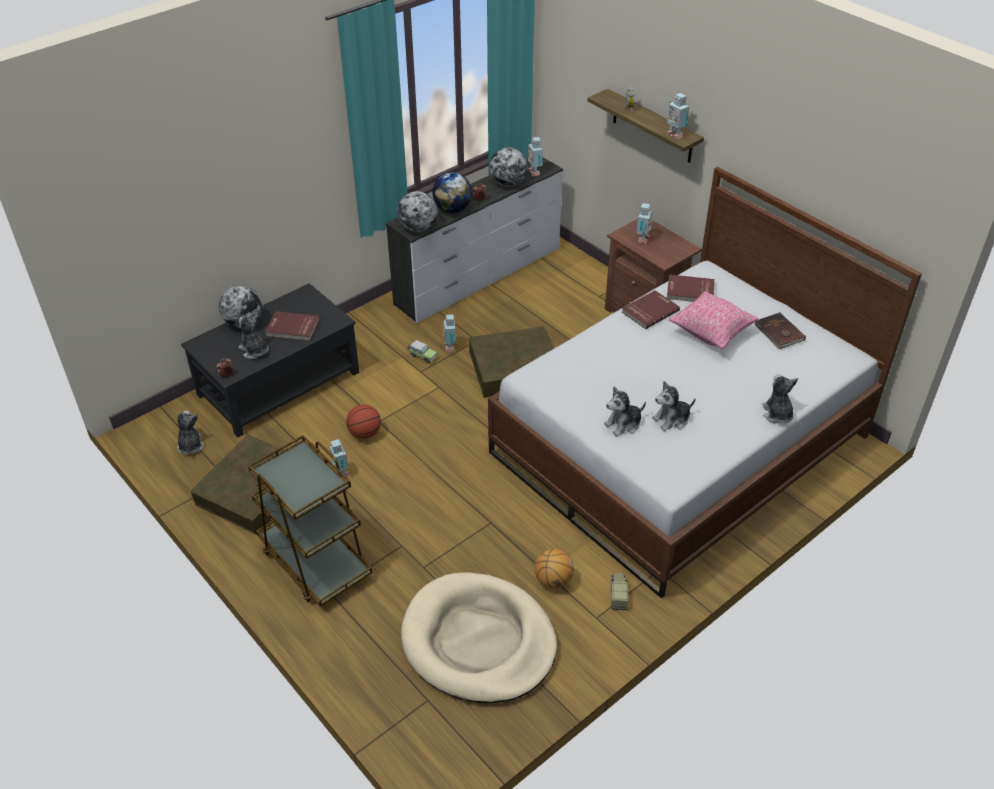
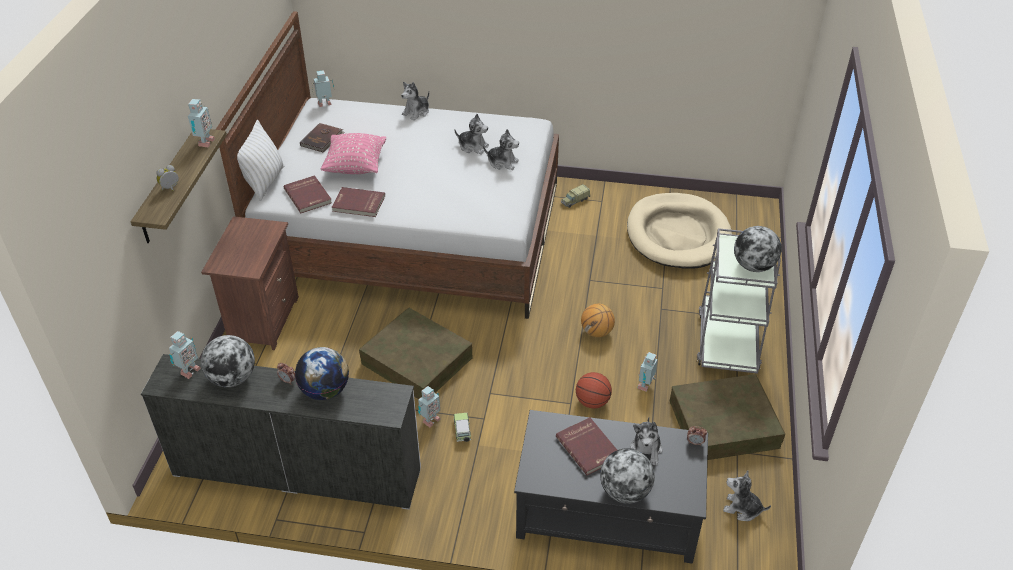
camera: 130 degrees left, 0 degrees up
plush toy [177,411,205,455] -> plush toy turned 75 degrees clockwise [723,470,771,521]
brown cart [248,435,372,606] -> grey cart [697,228,780,374]
globe [397,191,438,232] -> globe moved to [734,226,782,272]
basketball [534,549,574,589] -> basketball moved to [581,304,615,337]
toy robot [637,203,653,244] -> toy robot moved to [312,70,334,107]
none -> white pillow [237,120,284,201]

